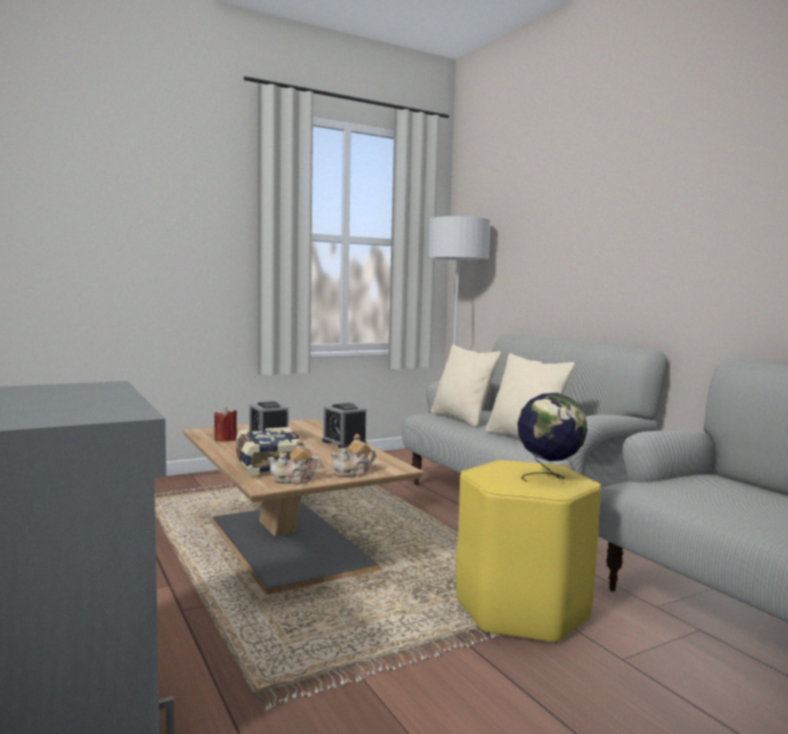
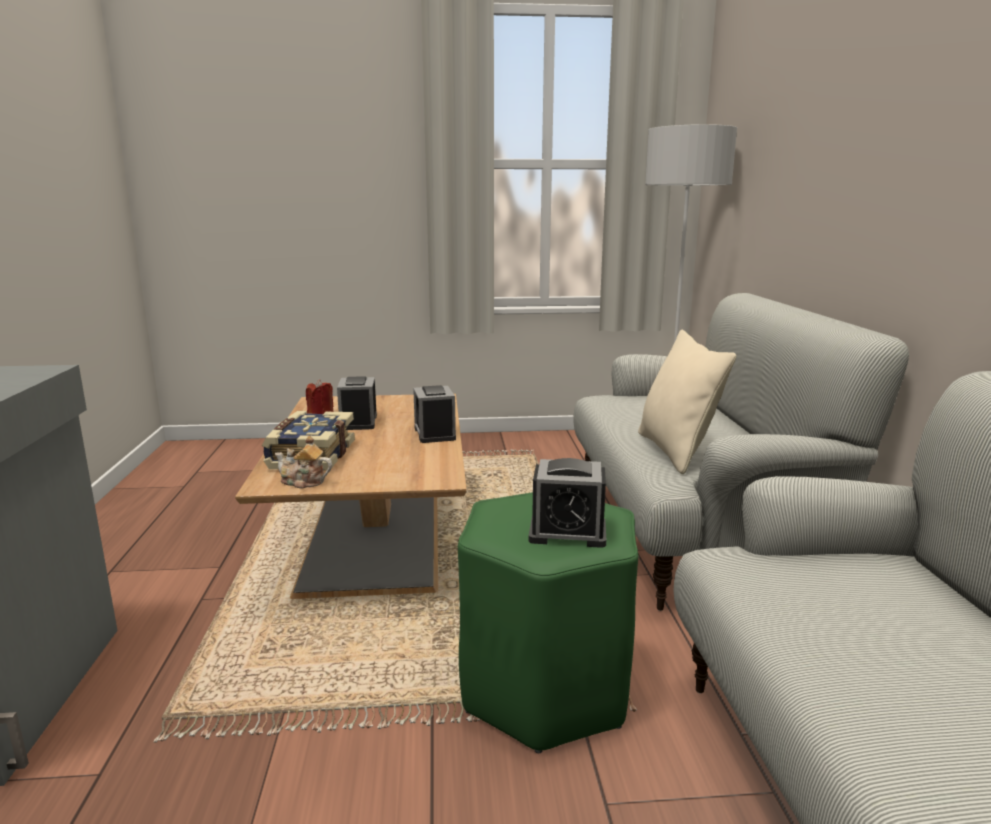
camera: 25 degrees right, 10 degrees up
teapot [330,434,376,477] -> none
beige pillow [431,345,501,427] -> none
yellow stool [456,460,601,645] -> green stool [458,492,638,753]
globe [517,393,588,482] -> alarm clock [529,458,606,548]

